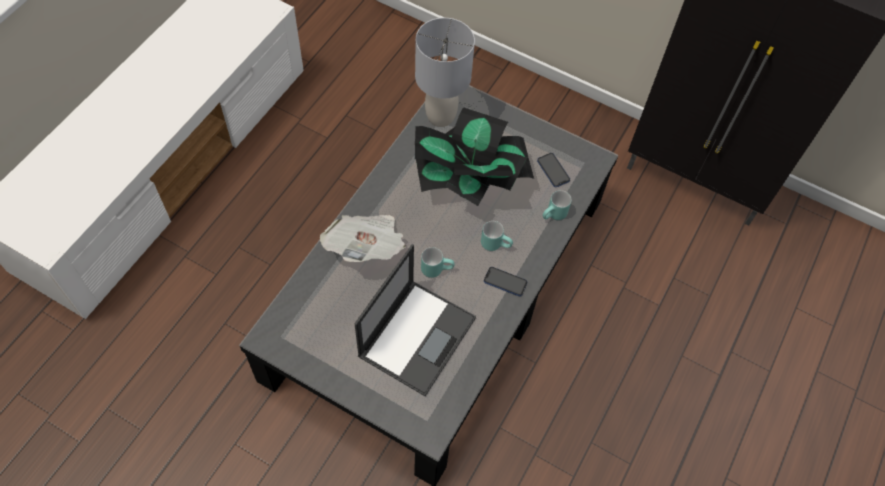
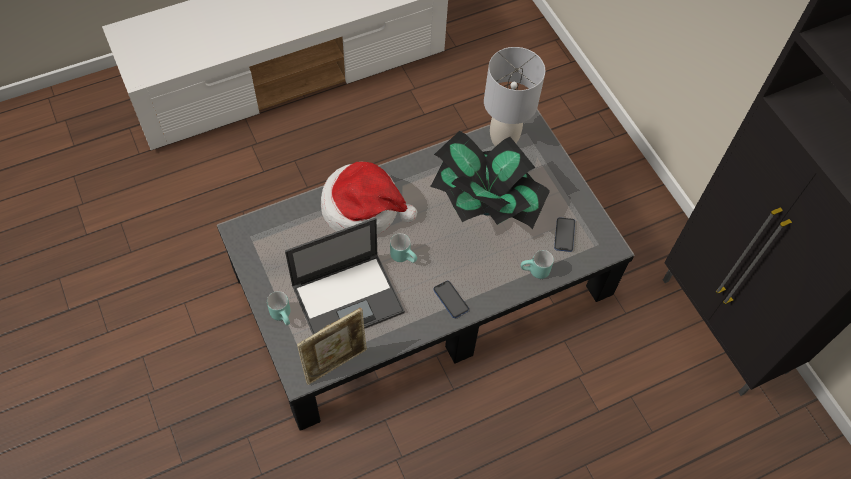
camera: 35 degrees right, 0 degrees up
newspaper [320,215,406,262] -> hat [321,161,417,235]
turquoise mug [481,221,513,251] -> turquoise mug moved to [267,291,291,325]
none -> picture frame [297,308,367,385]

